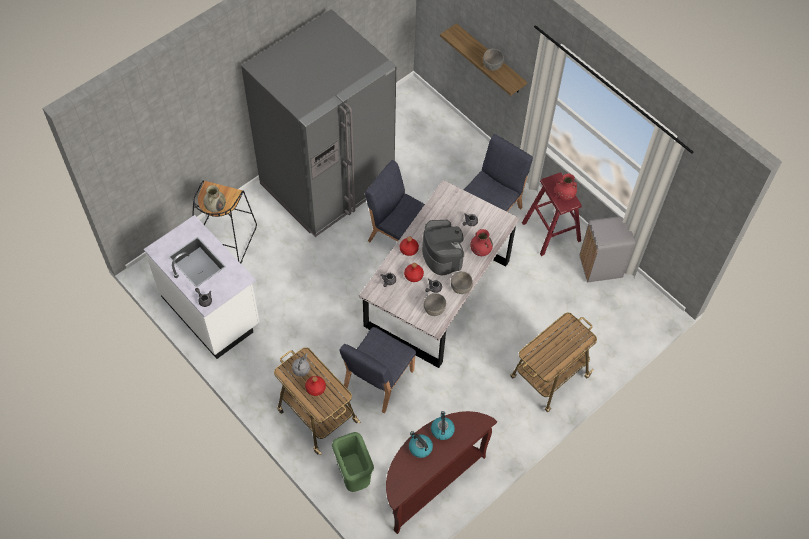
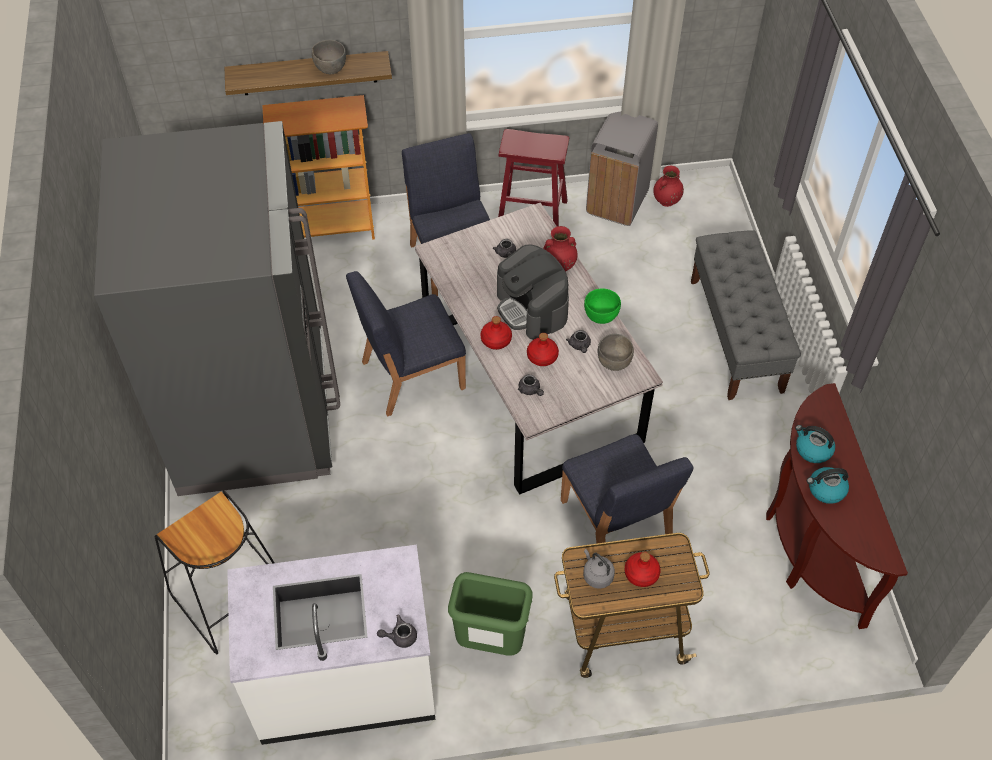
camera: 55 degrees left, 5 degrees down
beige vase [204,185,226,212] -> none
green trash can [332,432,374,492] -> green trash can moved to [448,572,533,656]
coffee machine [422,220,464,275] -> coffee machine turned 135 degrees counterclockwise [497,245,569,340]
grey bowl [451,271,473,294] -> green bowl [584,288,621,324]
cart [510,313,597,412] -> grey bench [691,231,801,400]
red vase [555,173,577,201] -> red vase moved to [653,166,684,207]
none -> bookcase [262,95,375,240]

